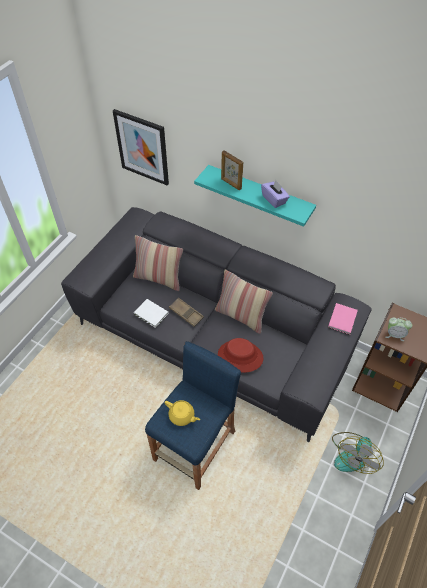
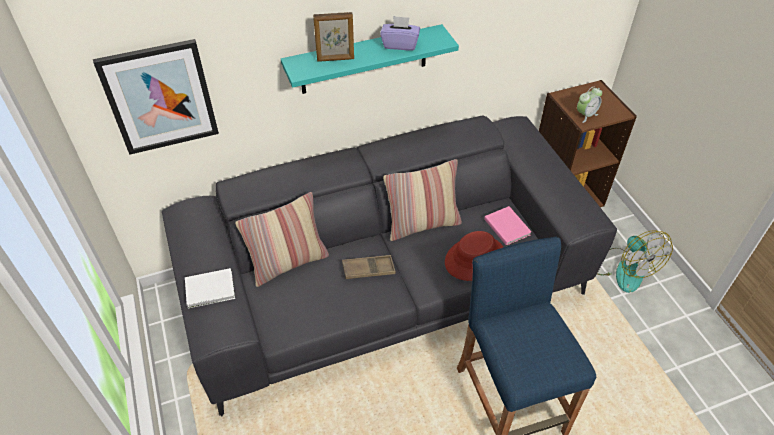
camera: 50 degrees left, 5 degrees down
white book [134,299,169,328] -> white book moved to [185,268,235,308]
yellow teapot [165,400,200,426] -> none
pink book [328,303,358,335] -> pink book moved to [484,206,532,246]

